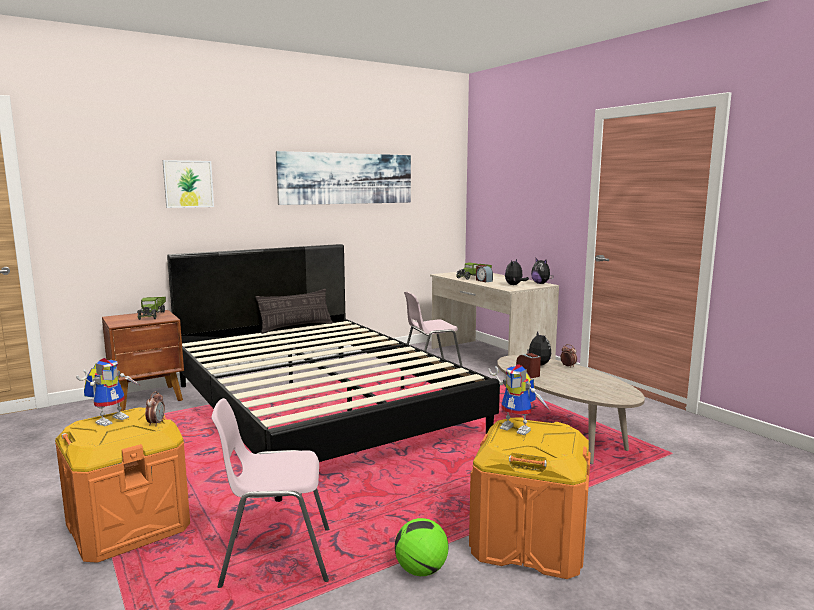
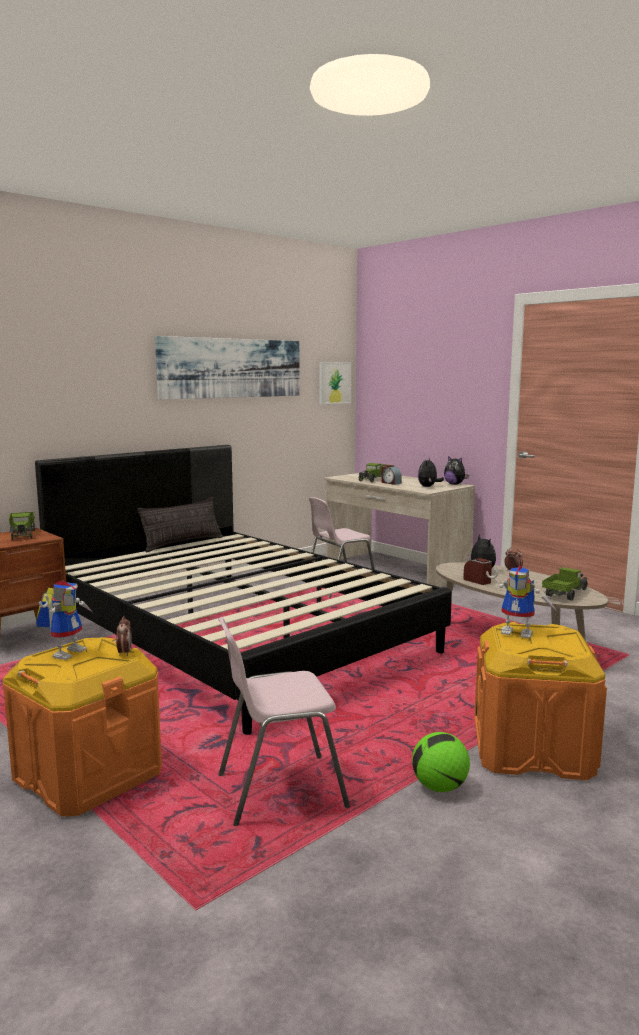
camera: 10 degrees left, 0 degrees up
picture [163,160,214,208] -> picture moved to [320,362,351,404]
none -> toy truck [542,567,588,600]

